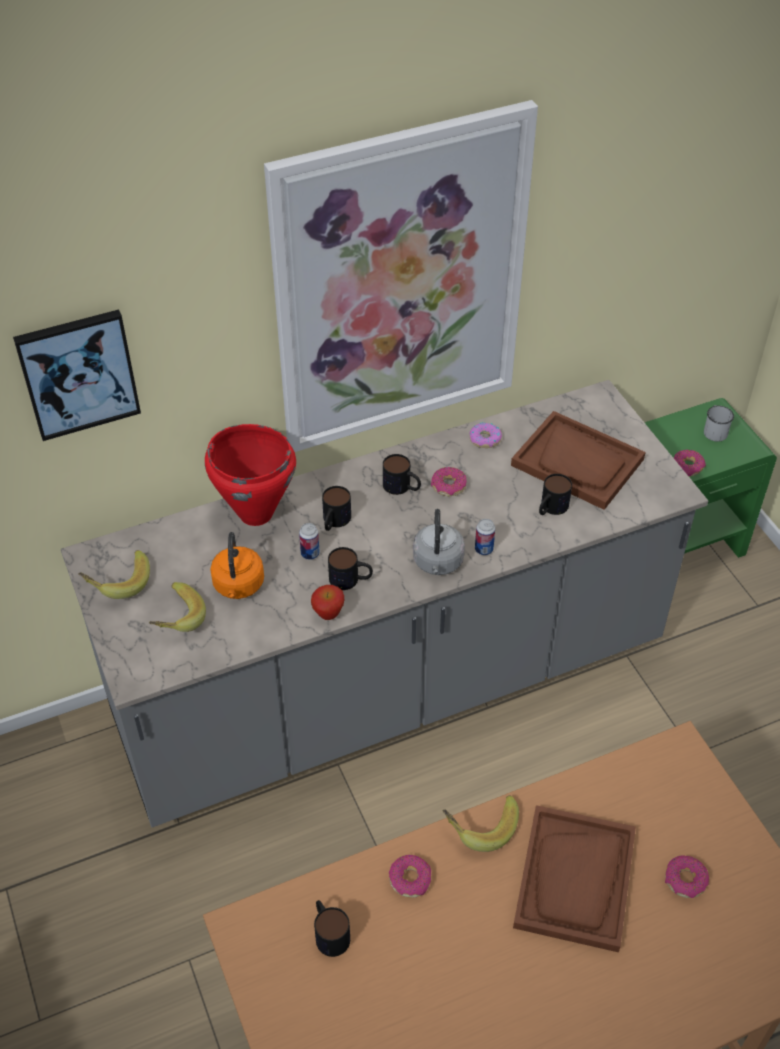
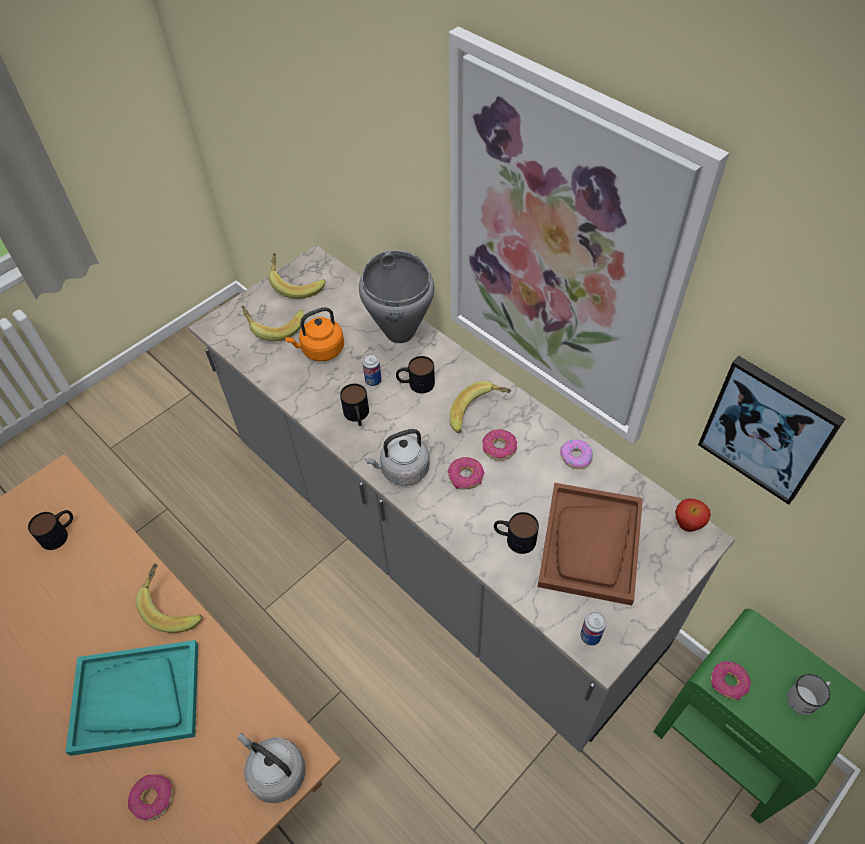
camera: 70 degrees right, 5 degrees up
picture [13,309,141,441] -> picture moved to [698,356,845,505]
red cooking pot [205,424,296,526] -> grey cooking pot [359,250,434,343]
apple [311,585,344,620] -> apple moved to [675,499,711,532]
mug [383,454,421,495] -> banana [450,381,511,433]
donut [389,855,431,898] -> donut moved to [448,457,485,490]
can [475,519,495,555] -> can moved to [580,612,606,646]
brown tray [513,805,636,952] -> turquoise tray [65,640,198,756]
none -> grey kettle [238,733,306,803]

